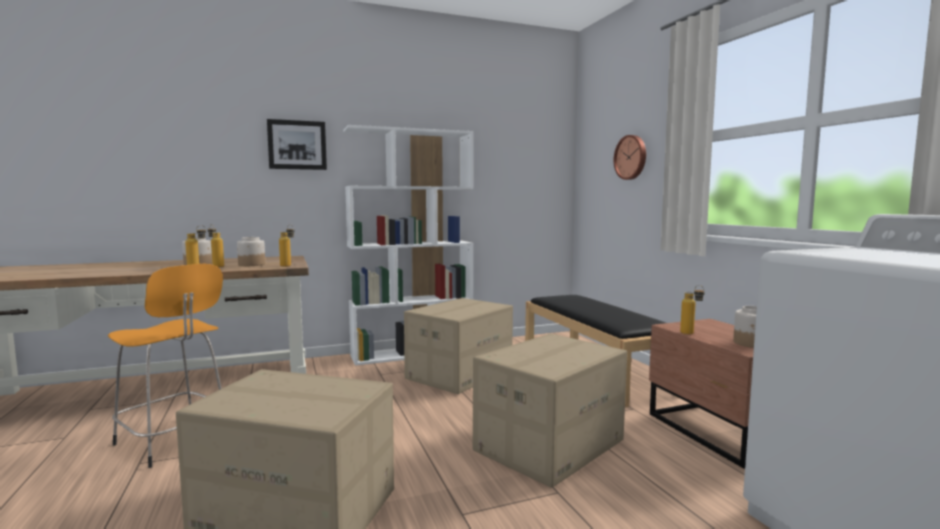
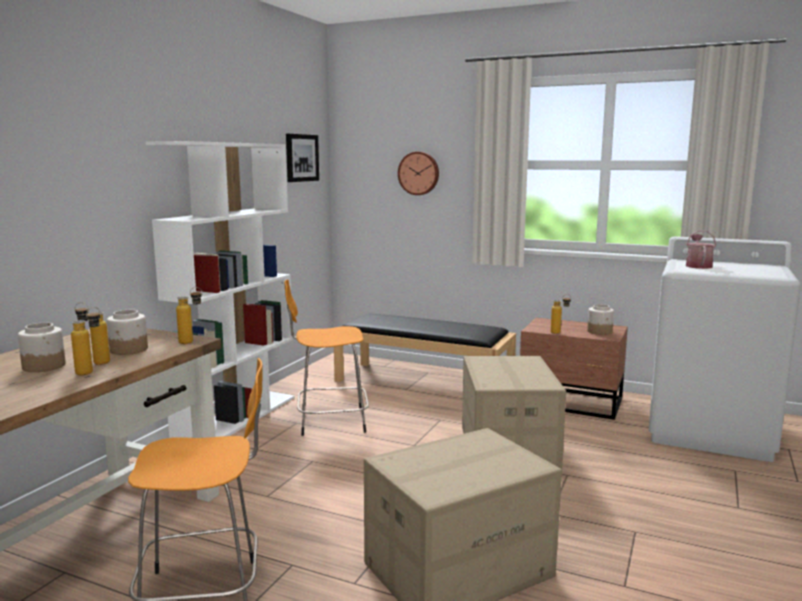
camera: 45 degrees left, 5 degrees up
picture [267,119,327,170] -> picture moved to [286,134,319,182]
cardboard box [404,298,513,394] -> orange stool [284,280,369,436]
none -> watering can [686,230,716,269]

